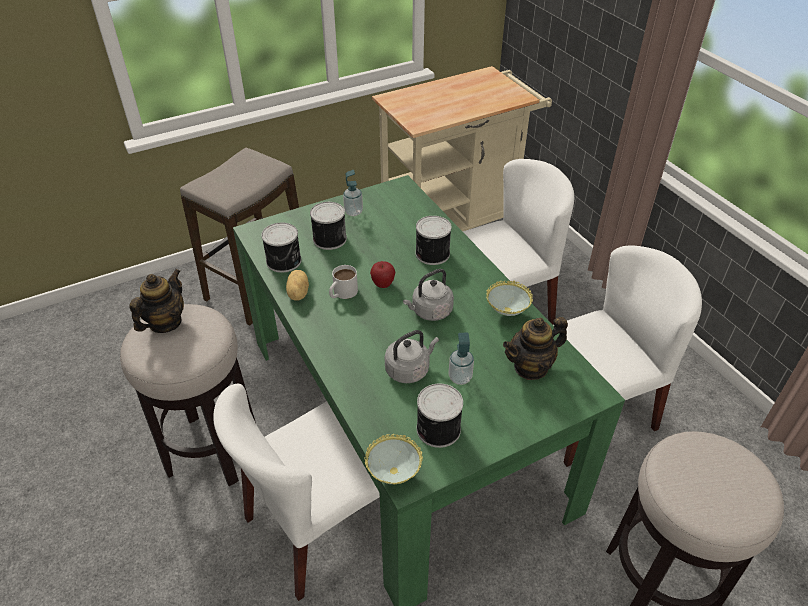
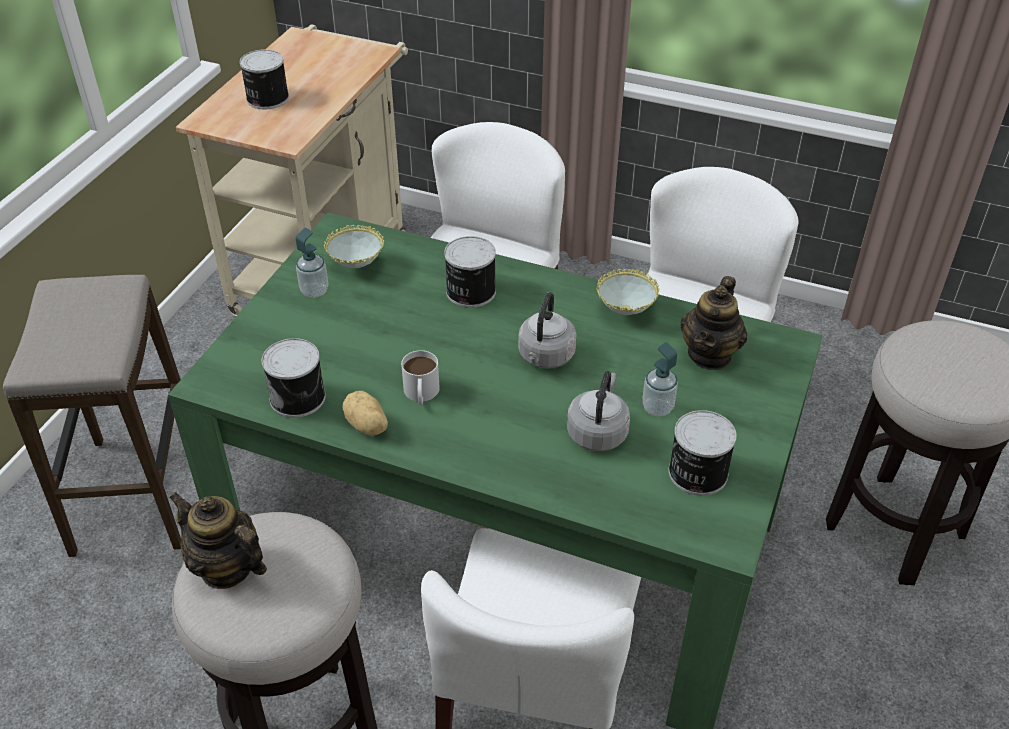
camera: 40 degrees left, 0 degrees up
teapot [129,269,184,333] -> teapot turned 45 degrees counterclockwise [169,492,267,589]
can [310,202,347,250] -> can moved to [240,49,289,109]
bowl [364,434,423,485] -> bowl moved to [324,225,384,268]
apple [370,261,395,288] -> none

